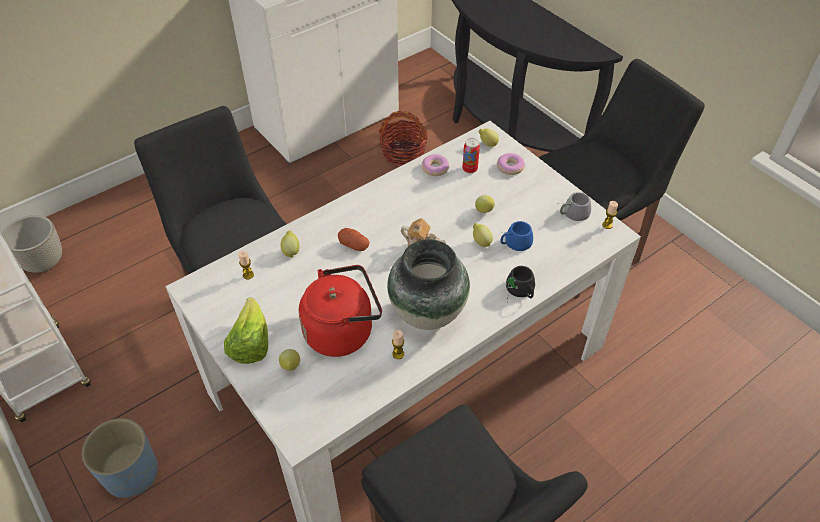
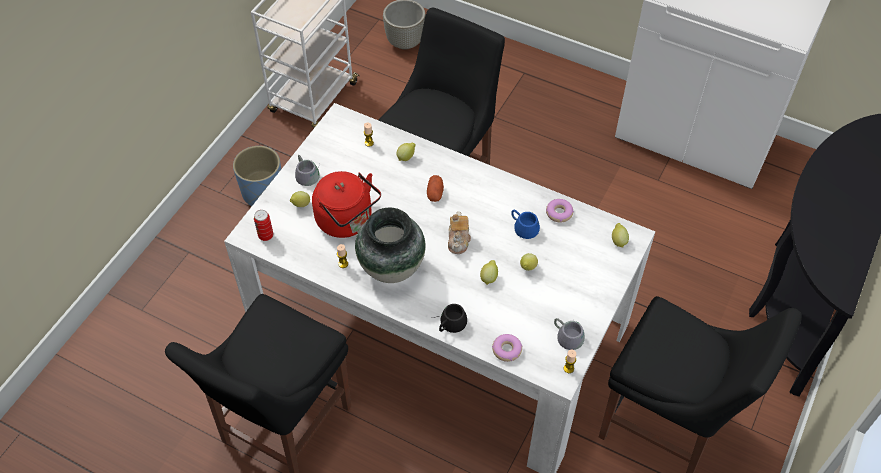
camera: 65 degrees right, 5 degrees up
lettuce [224,298,268,364] -> grey mug [295,155,320,186]
basket [378,111,428,166] -> none
can [462,138,480,173] -> can moved to [254,210,273,241]
donut [497,153,525,175] -> donut moved to [492,334,522,362]
blue mug [500,221,533,251] -> blue mug moved to [511,210,540,239]

